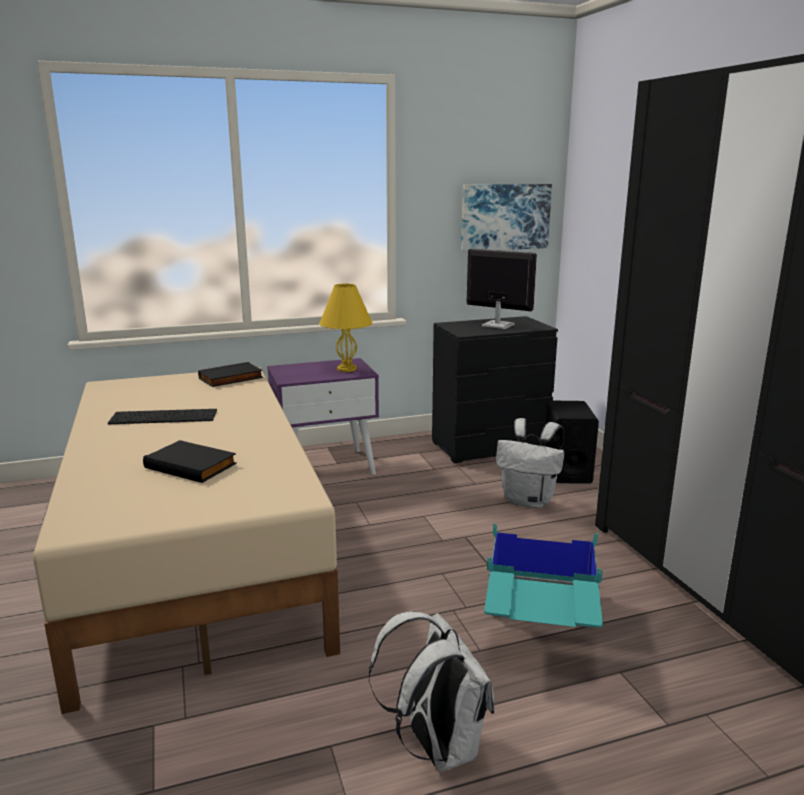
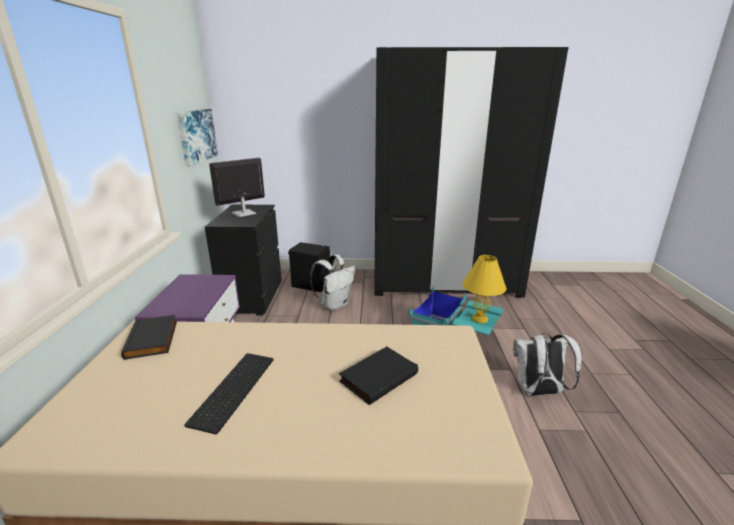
camera: 70 degrees left, 5 degrees up
yellow table lamp [319,283,372,372] -> yellow table lamp moved to [463,255,506,323]

